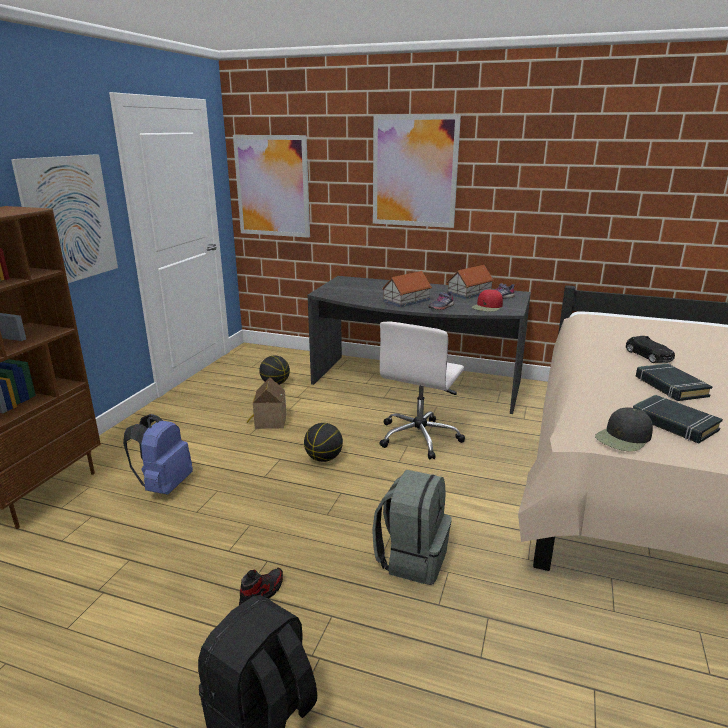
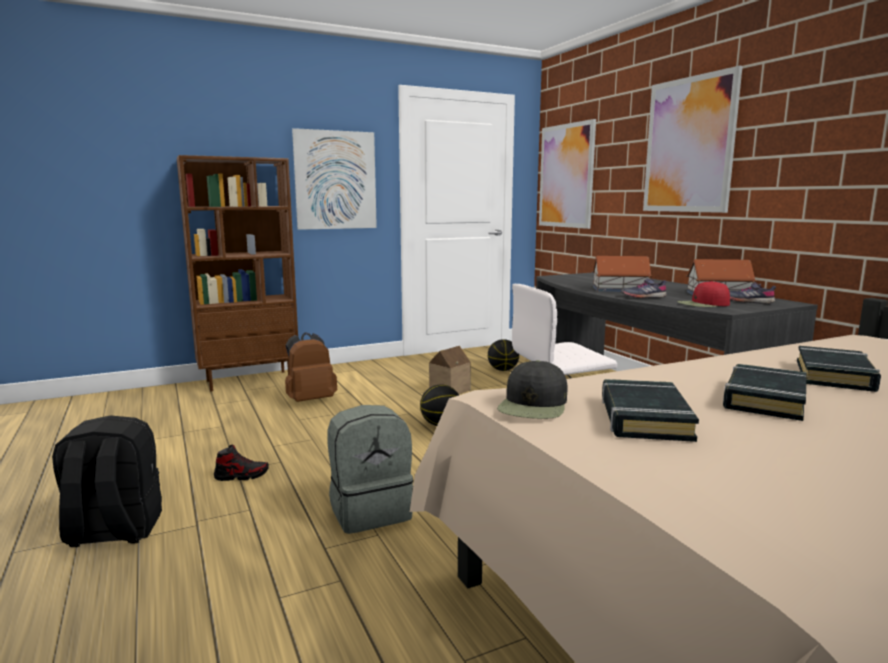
camera: 45 degrees right, 10 degrees down
blue backpack [123,414,193,495] -> brown backpack [285,332,337,402]
black cap [595,408,653,452] -> black cap turned 75 degrees counterclockwise [497,360,567,419]
black toy car [626,336,675,363] -> black book [797,346,881,392]

